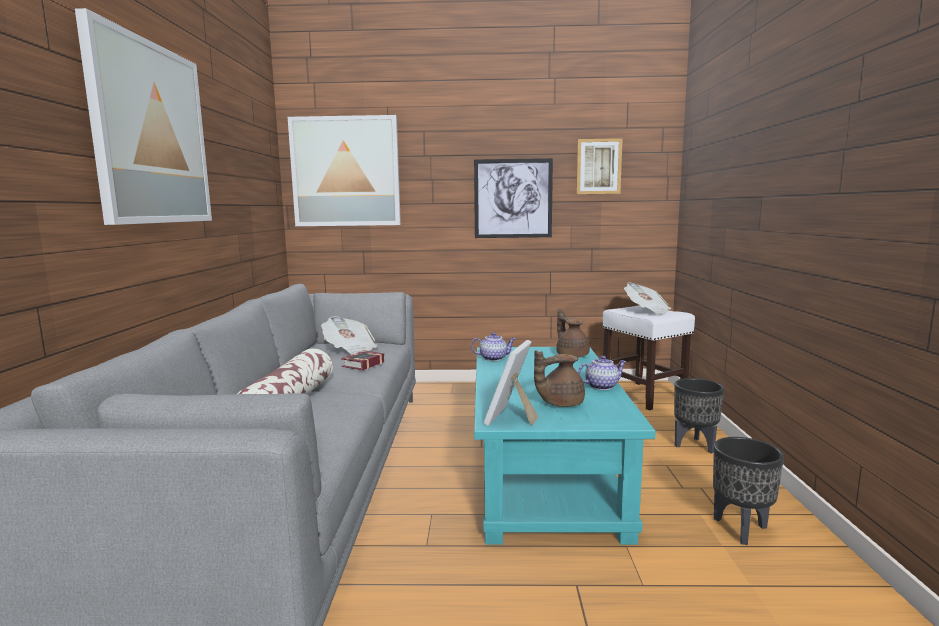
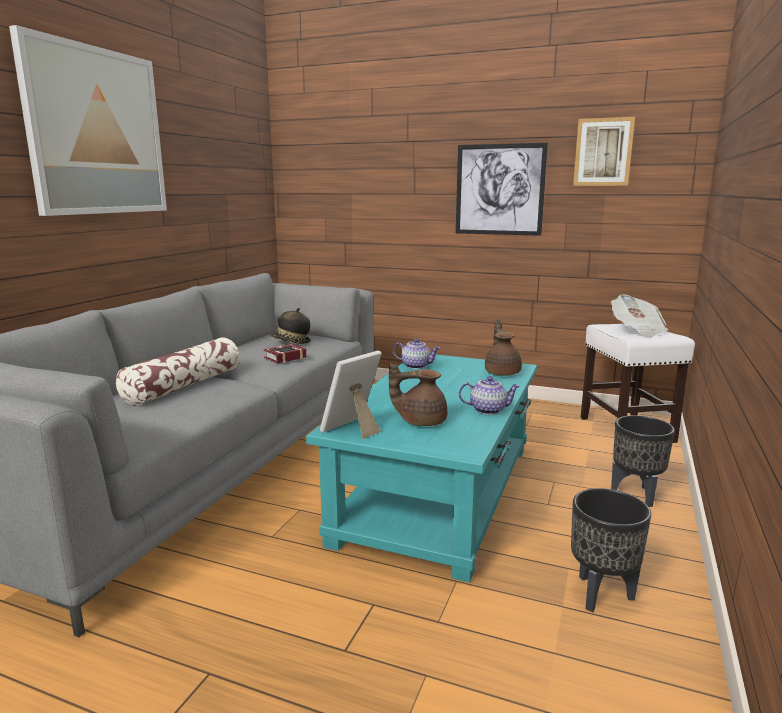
camera: 20 degrees right, 5 degrees up
picture [288,115,401,226] -> none
newspaper [321,316,377,355] -> hat [270,308,311,344]

